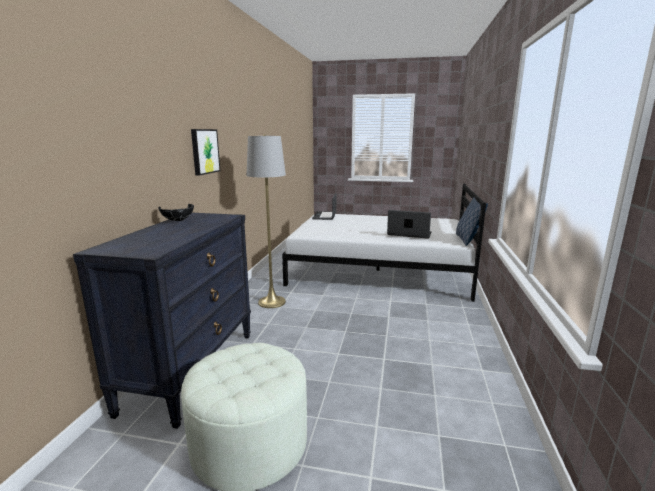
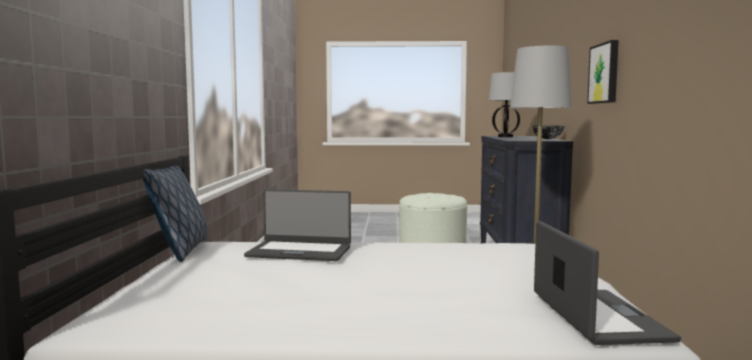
camera: 170 degrees right, 10 degrees down
none -> table lamp [489,72,520,137]

